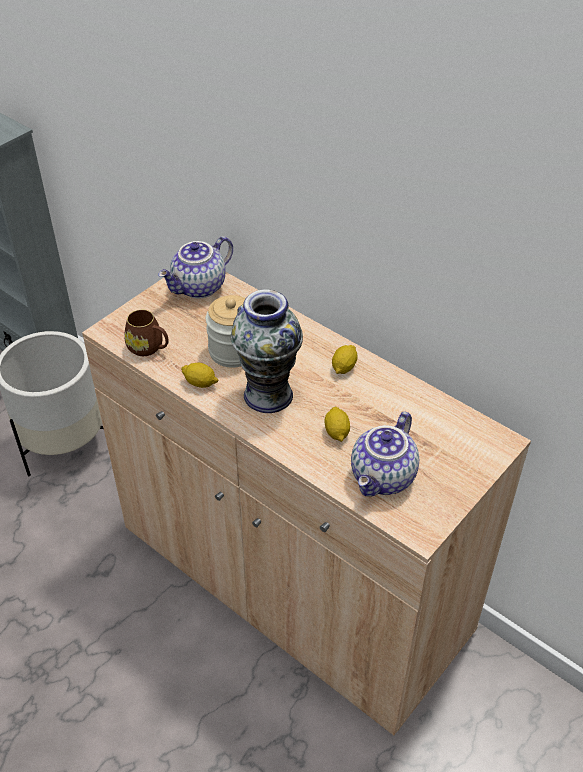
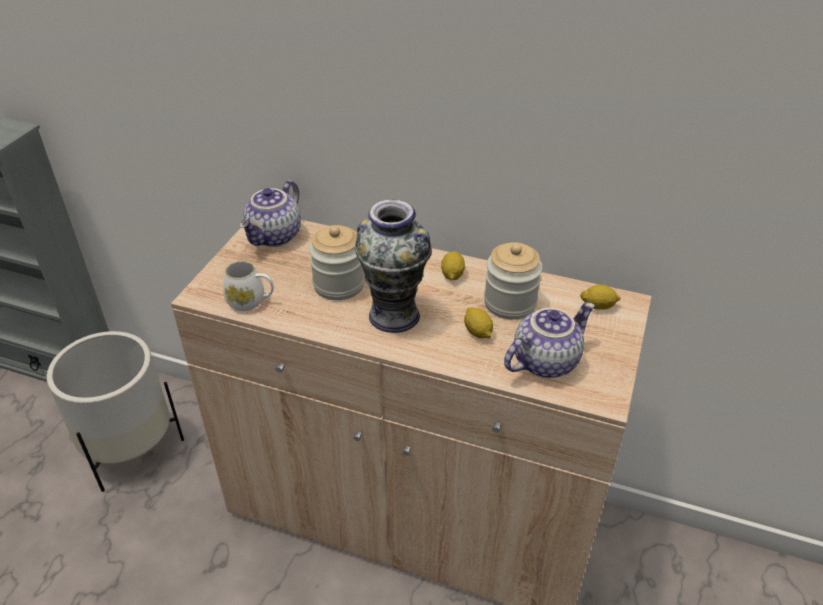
camera: 20 degrees left, 5 degrees down
brown mug [124,310,169,356] -> white mug [223,261,274,311]
lemon [181,363,219,388] -> lemon moved to [580,285,621,310]
teapot [351,412,419,497] -> teapot turned 135 degrees counterclockwise [504,302,595,378]
none -> jar [484,242,542,320]

